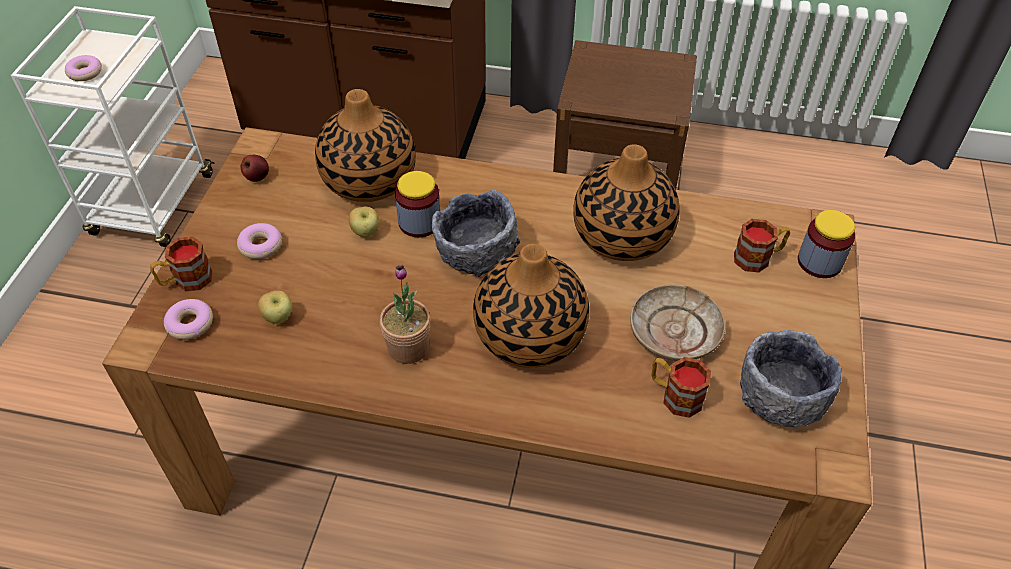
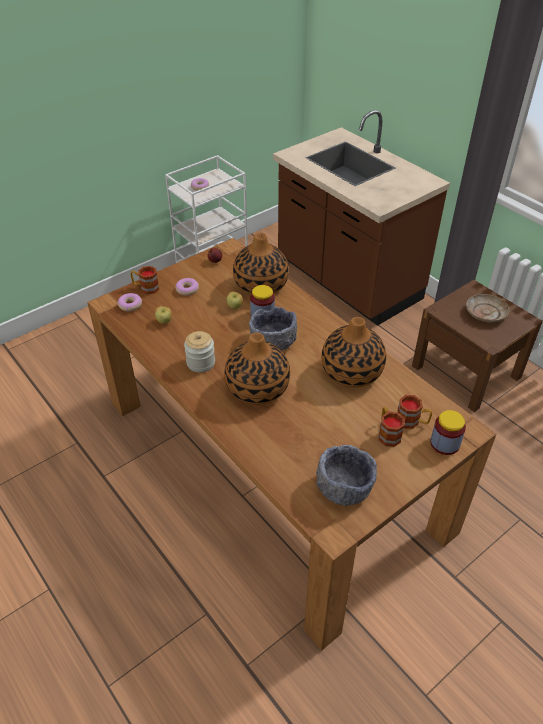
camera: 40 degrees right, 5 degrees down
potted plant [380,265,430,364] -> jar [184,331,215,373]
beige plate [630,284,726,361] -> beige plate moved to [466,294,509,322]
mug [651,357,711,418] -> mug moved to [379,407,405,447]

